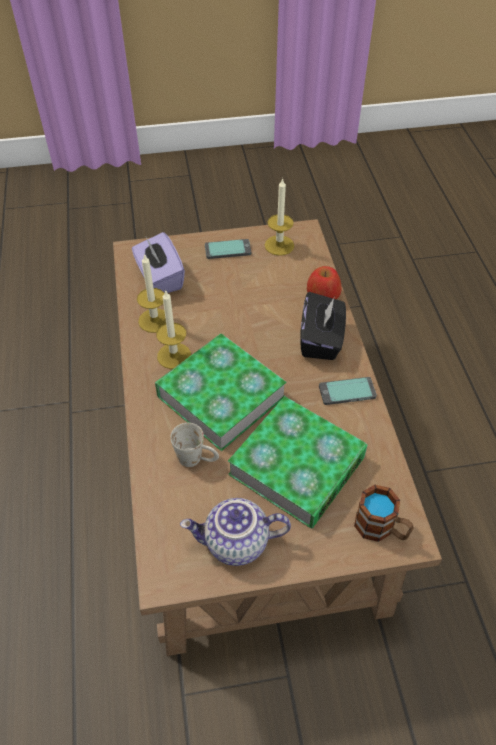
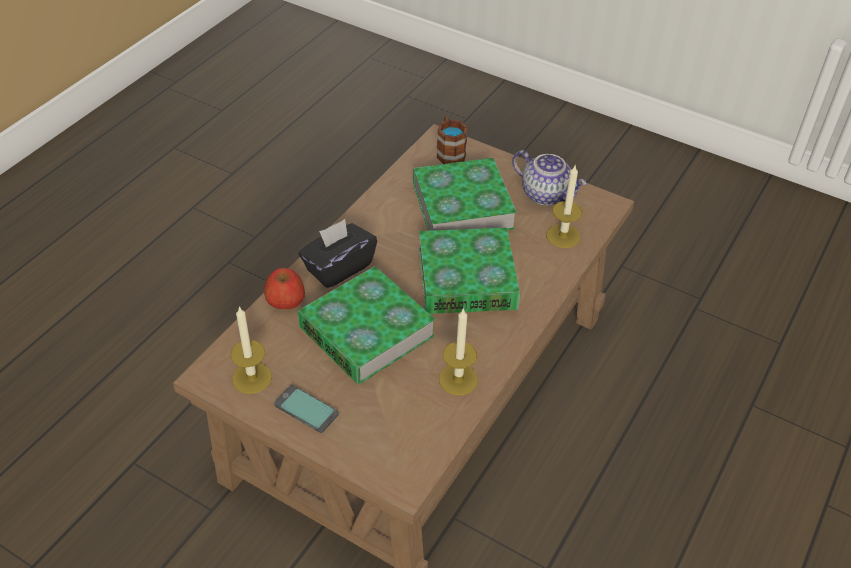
camera: 140 degrees left, 5 degrees down
purple tissue box [132,232,185,293] -> none
candle [156,290,191,369] -> candle moved to [546,164,582,248]
white mug [170,423,219,467] -> none
phone [319,377,377,405] -> none
none -> book [298,266,435,384]

